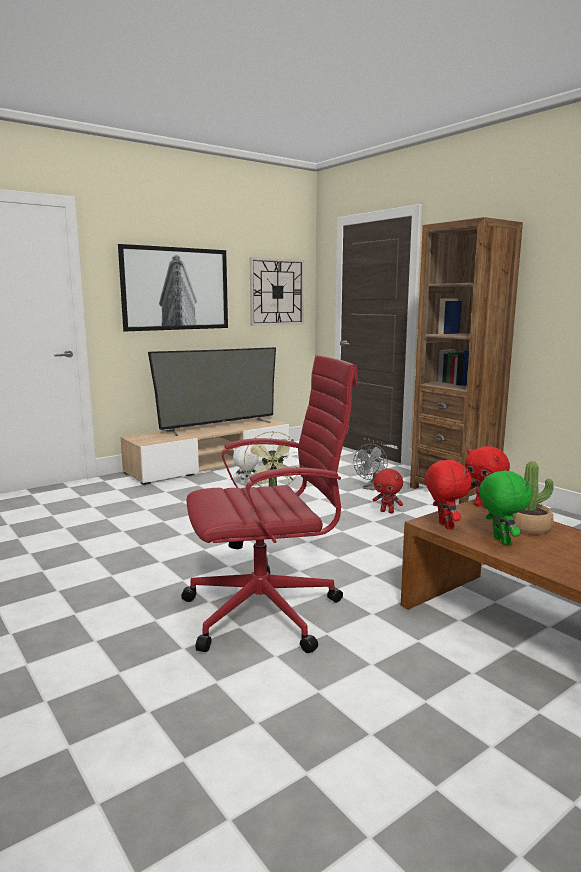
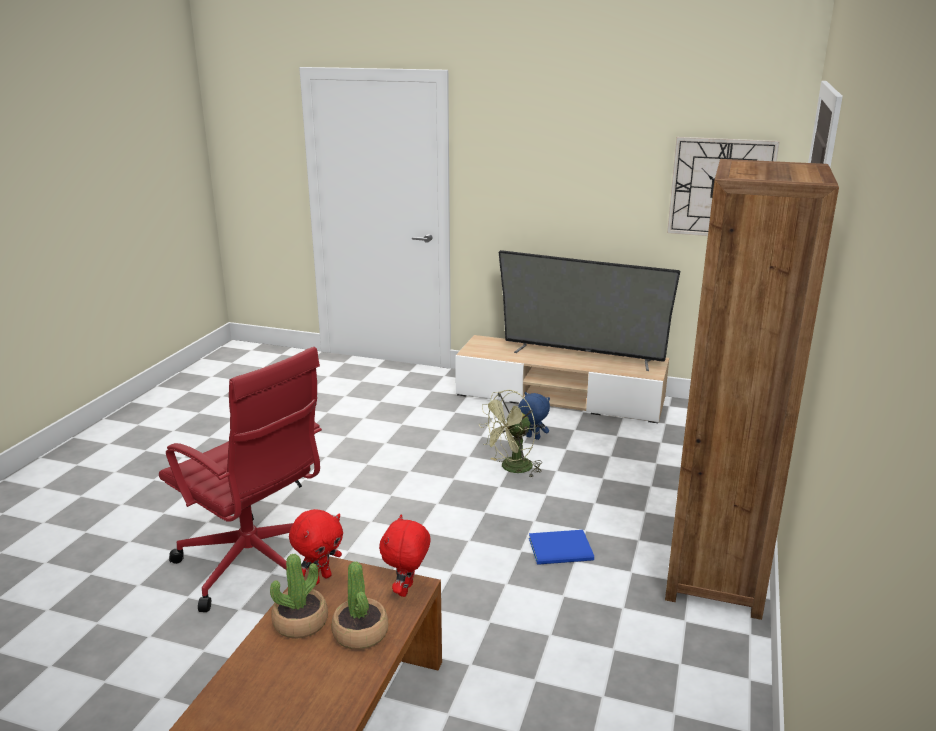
camera: 55 degrees right, 10 degrees up
picture [118,244,228,331] -> none
white plush toy [233,446,259,484] -> blue plush toy [518,392,550,440]
grey fan [353,444,388,491] -> none
red plush toy [372,469,403,514] -> blue book [529,530,594,565]
green plush toy [479,470,531,545] -> potted plant [270,554,328,639]

